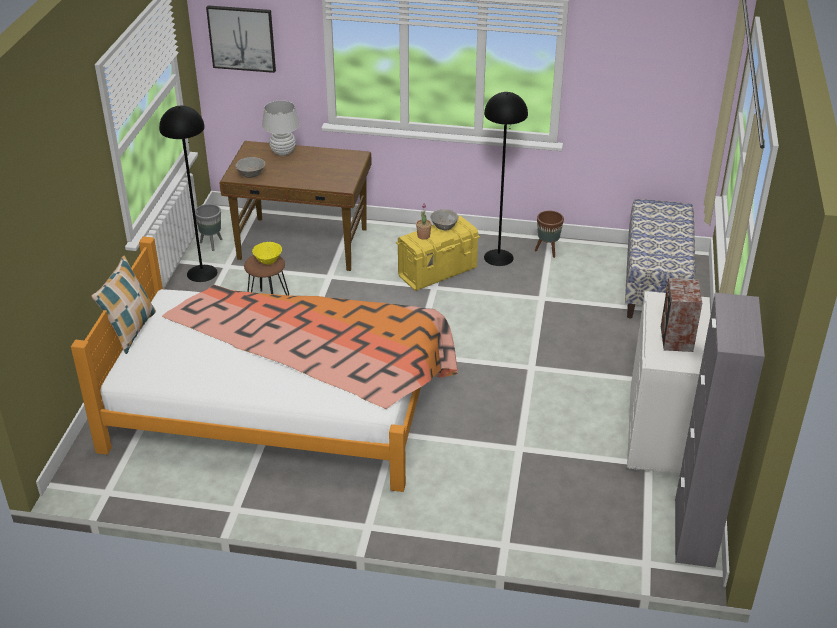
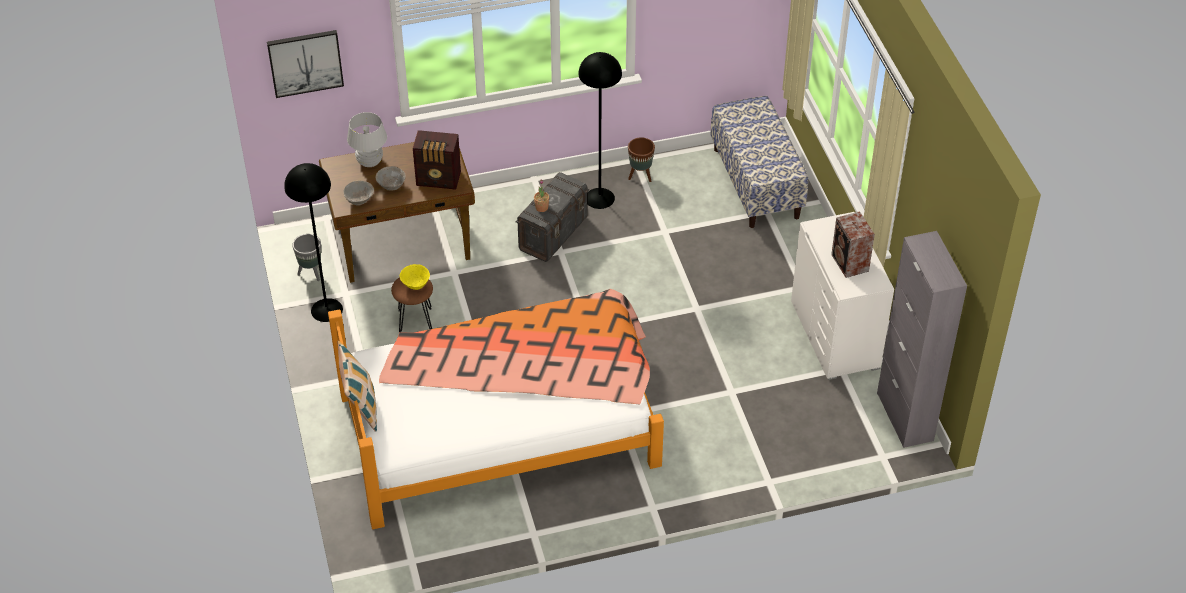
camera: 25 degrees left, 10 degrees up
yellow storage box [396,216,480,291] -> grey storage box [516,172,589,262]
grey bowl [430,209,459,231] -> grey bowl moved to [376,166,406,190]
none -> radio [413,130,461,190]

